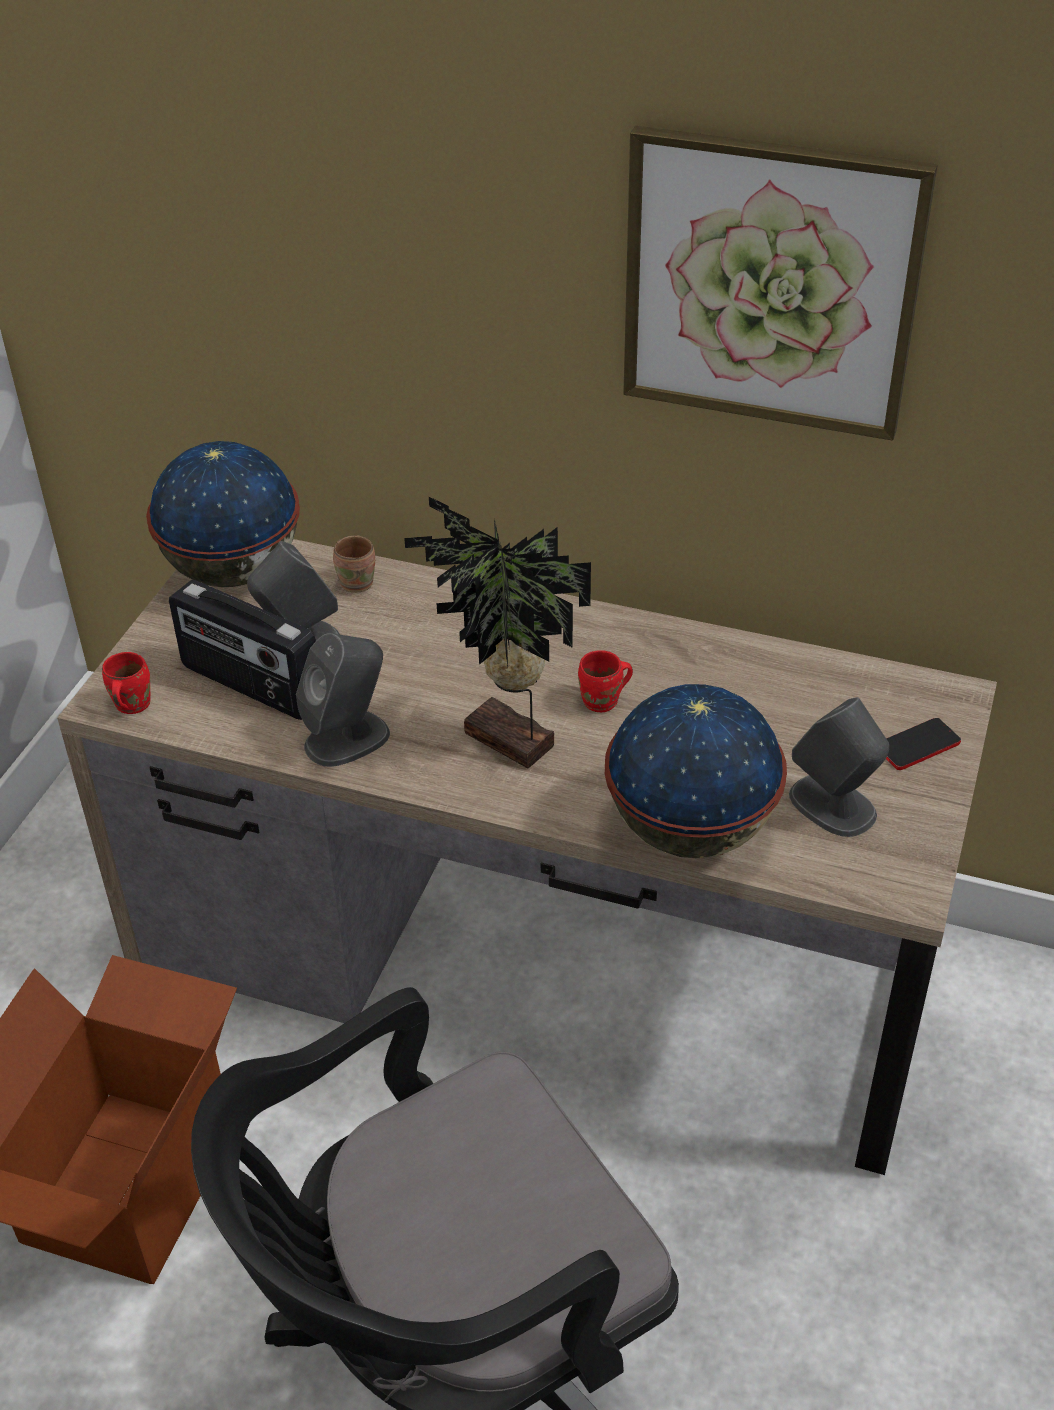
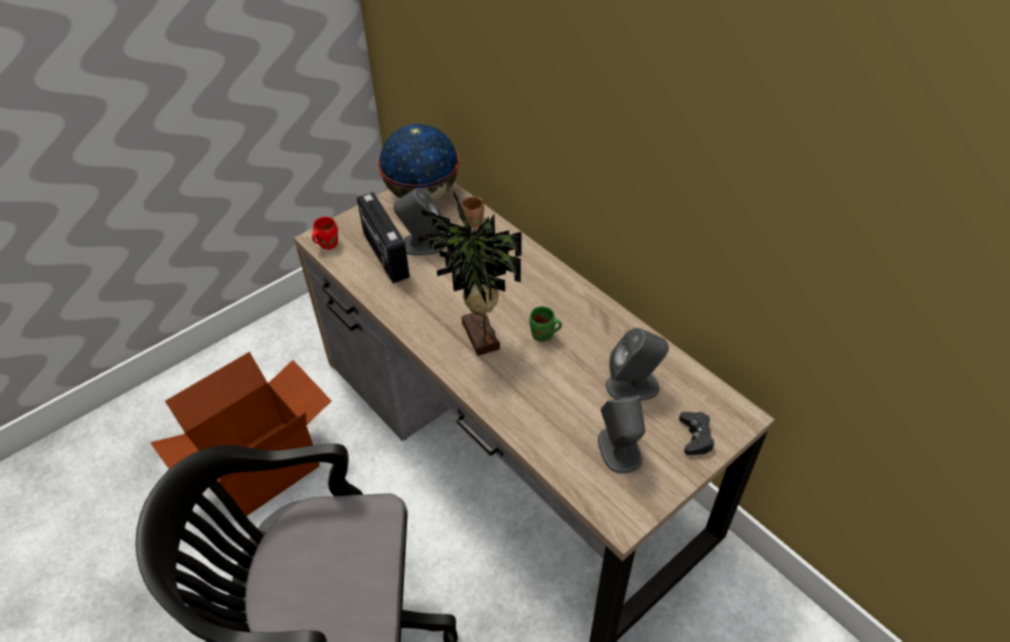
camera: 30 degrees right, 5 degrees up
grey speaker [296,633,390,767] -> grey speaker moved to [606,328,669,401]
red mug [578,650,633,712] -> green mug [530,306,562,342]
globe [605,684,787,858] -> none
picture [623,126,937,440] -> none
phone [886,718,961,770] -> black game controller [679,412,715,455]

